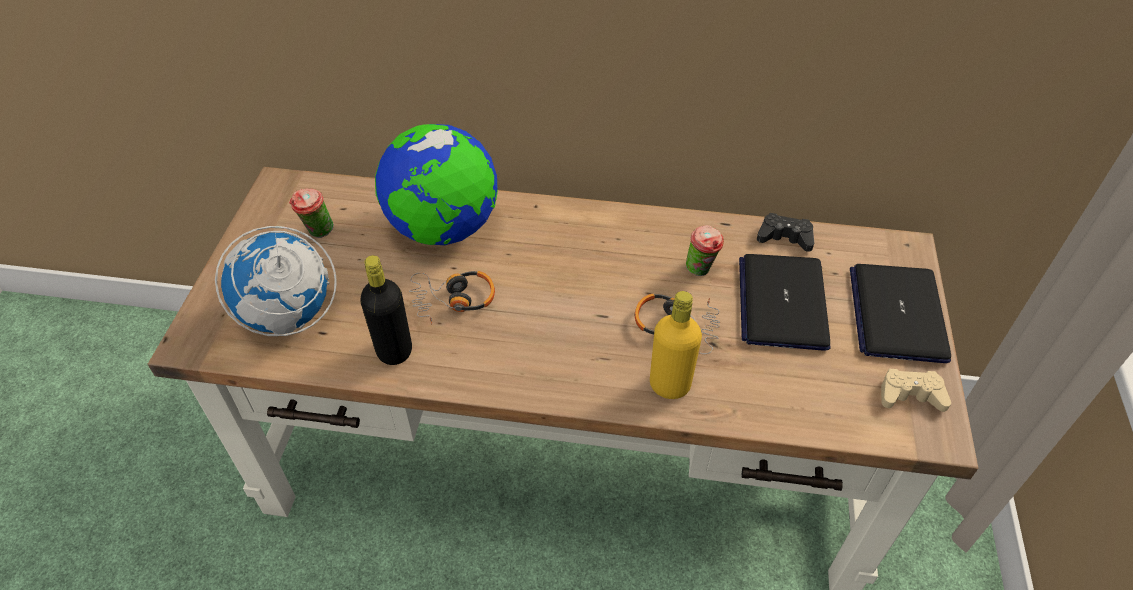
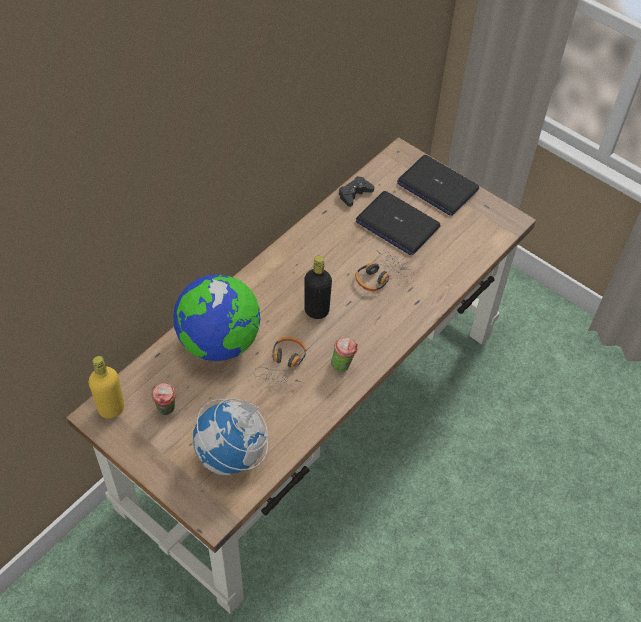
camera: 60 degrees left, 5 degrees up
black bottle [360,255,412,365] -> black bottle moved to [304,256,332,319]
yellow bottle [650,291,702,399] -> yellow bottle moved to [89,356,124,419]
cup [686,225,724,276] -> cup moved to [331,337,358,372]
beige game controller [881,369,951,412] -> none

